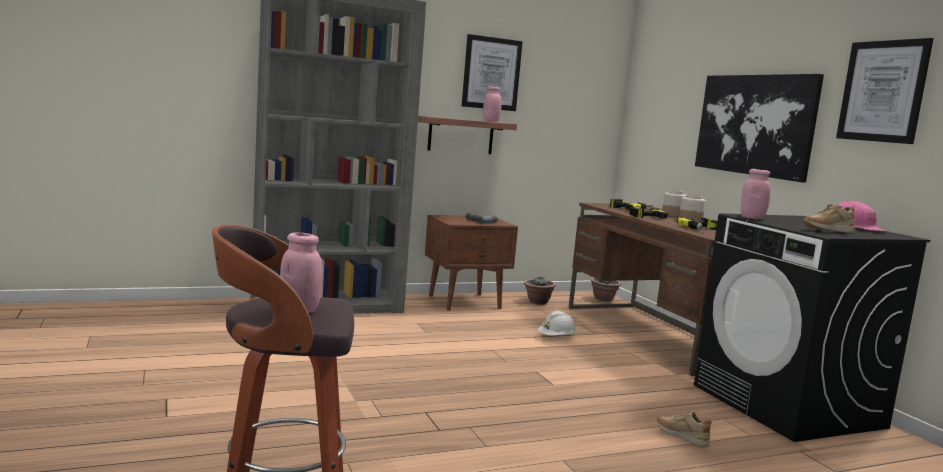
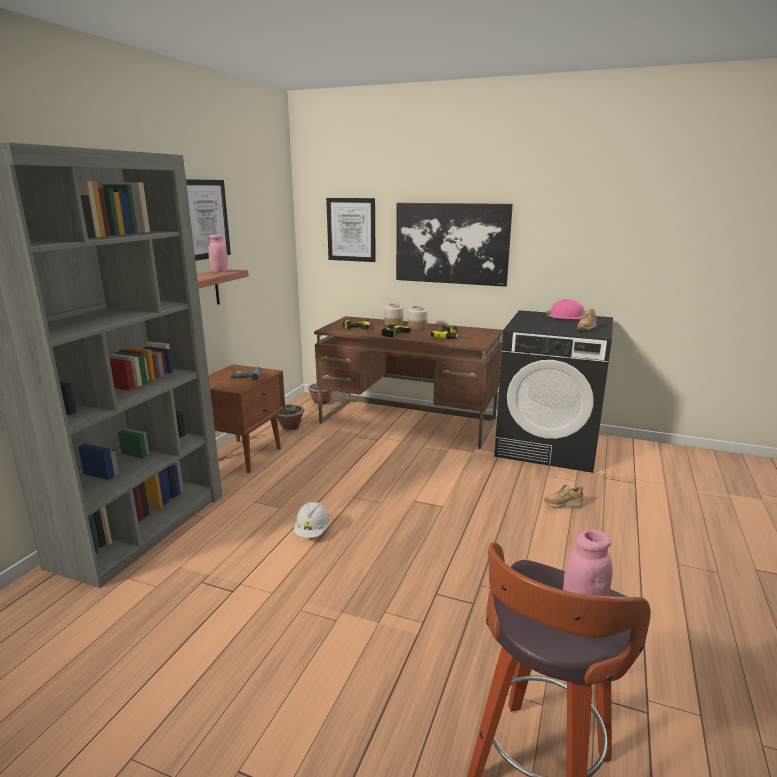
camera: 45 degrees left, 10 degrees up
white hard hat [538,311,575,336] -> white hard hat moved to [294,502,330,538]
pink jar [741,169,770,219] -> none
picture [836,38,934,144] -> picture moved to [326,198,376,262]

